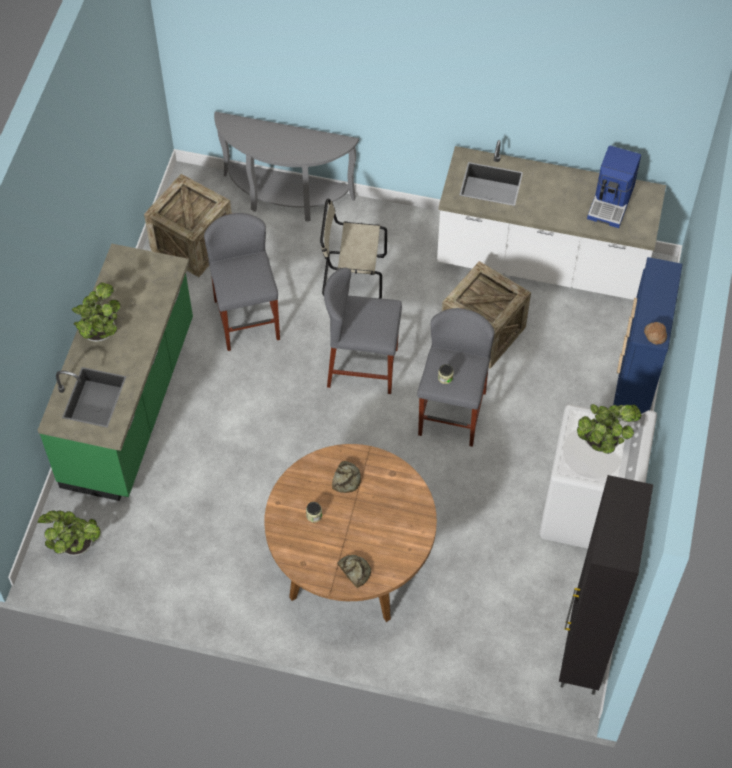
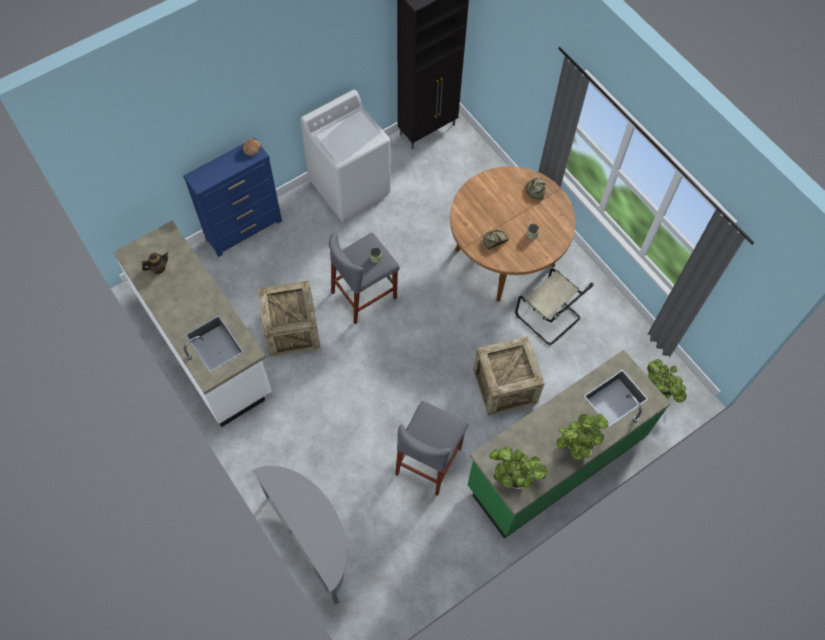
camera: 140 degrees left, 5 degrees up
crate [144,174,232,277] -> crate moved to [473,336,545,416]
beige chair [320,199,387,299] -> beige chair moved to [515,269,594,345]
grey stool [324,268,402,394] -> none
potted plant [577,404,642,454] -> potted plant moved to [489,447,547,489]
coffee machine [587,145,641,228] -> teapot [141,252,169,274]

